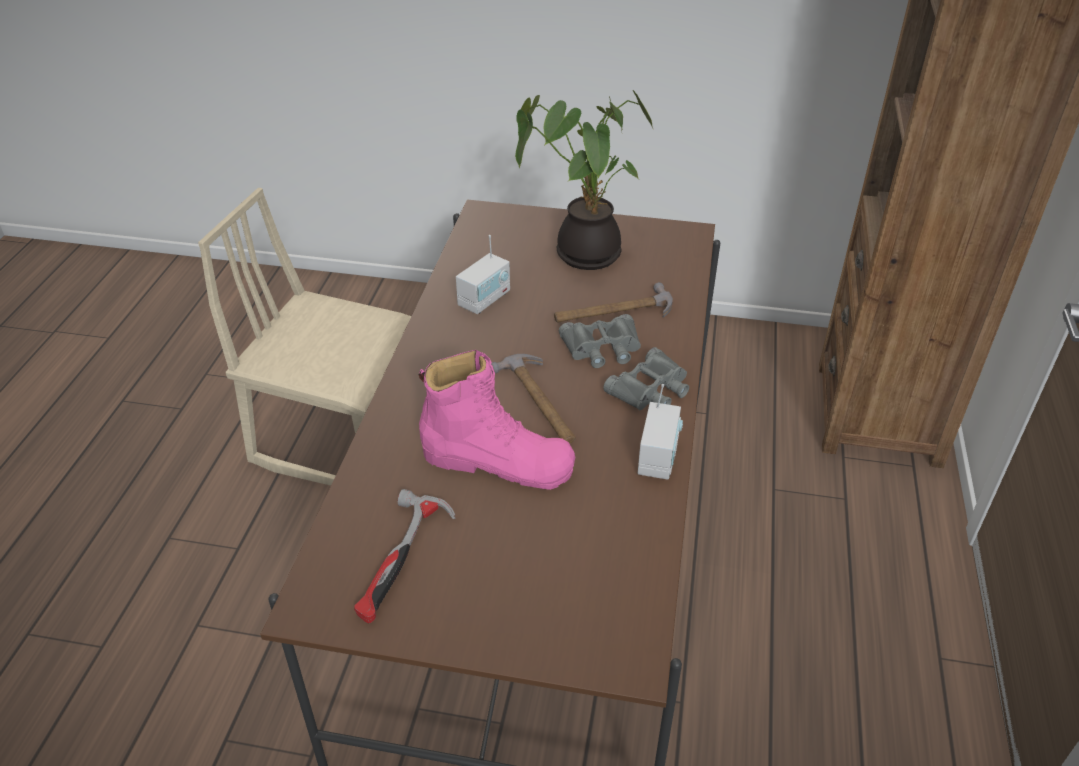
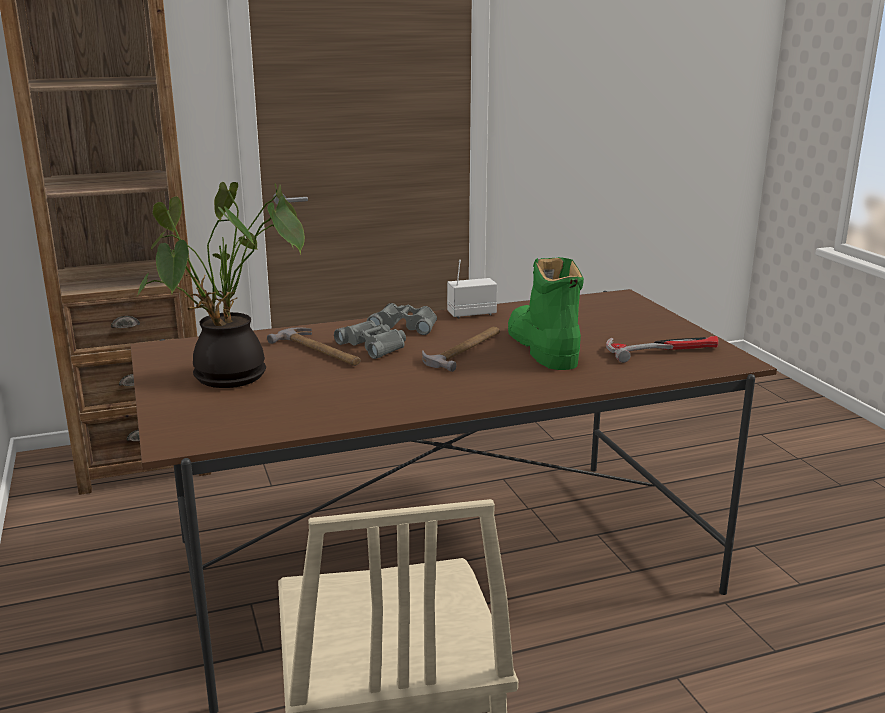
camera: 120 degrees left, 20 degrees down
pink boot [419,350,575,490] -> green boot [508,257,584,370]
radio [456,235,510,314] -> none

